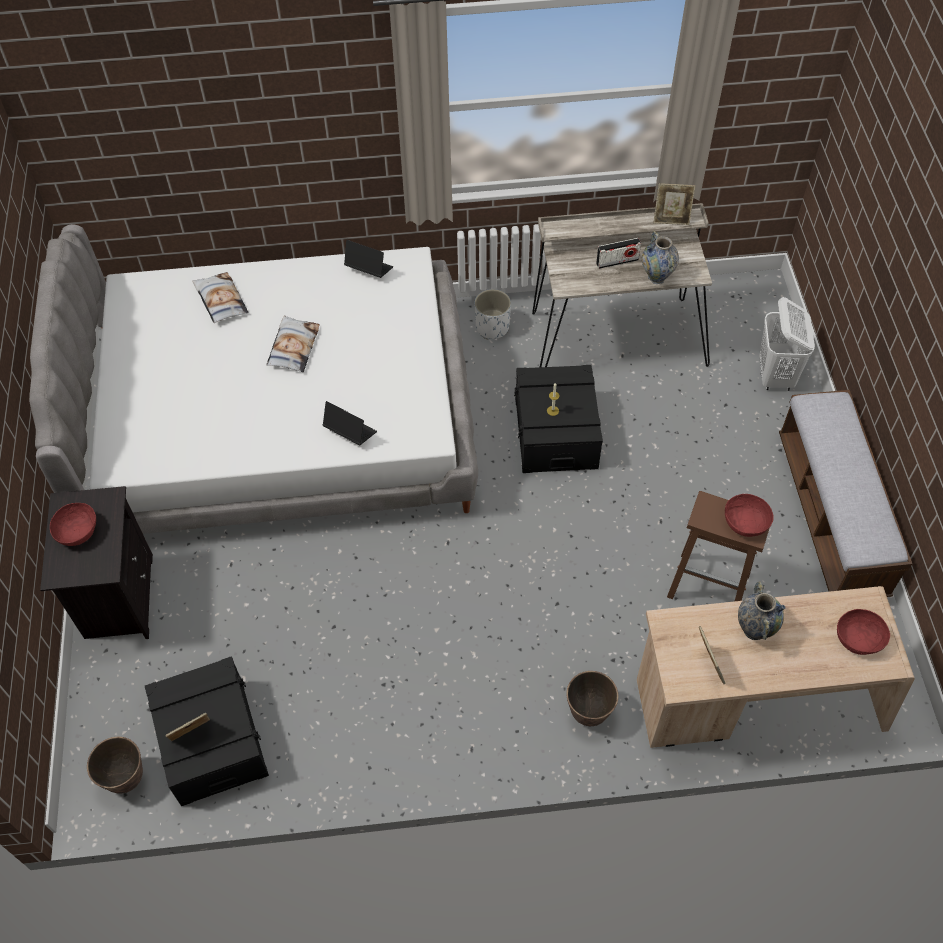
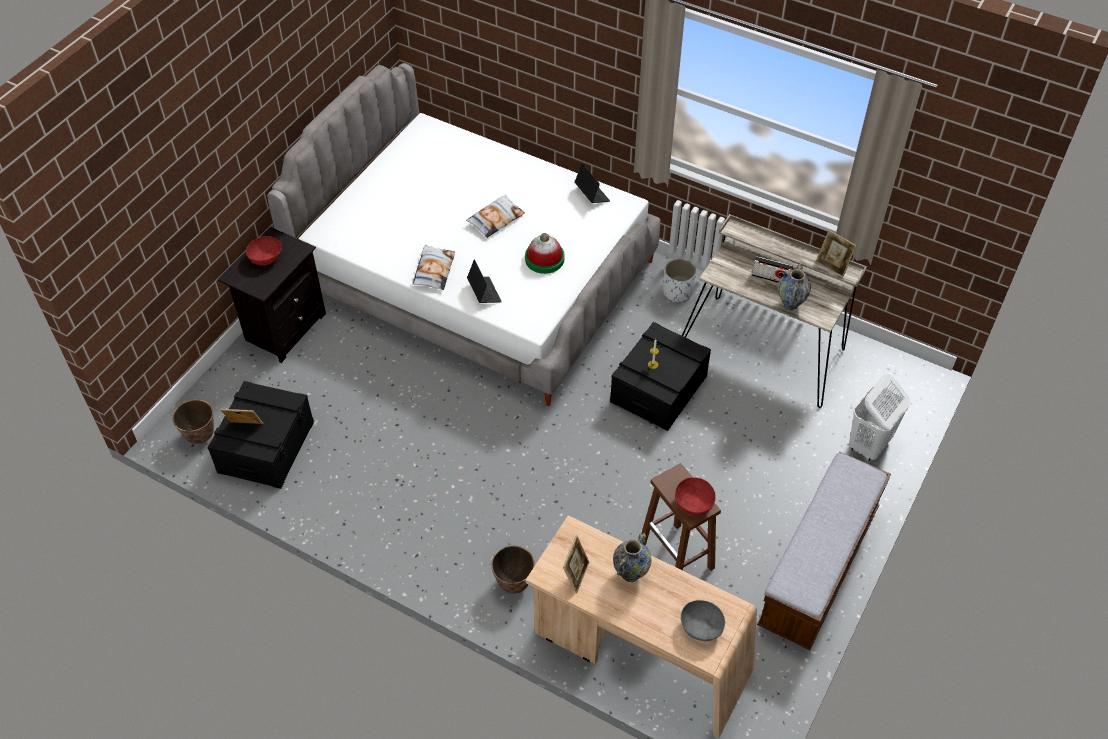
camera: 35 degrees right, 5 degrees down
pillow [192,272,248,323] -> pillow moved to [412,245,455,290]
red bowl [837,609,890,655] -> grey bowl [681,600,725,641]
none -> hat [525,233,565,274]

